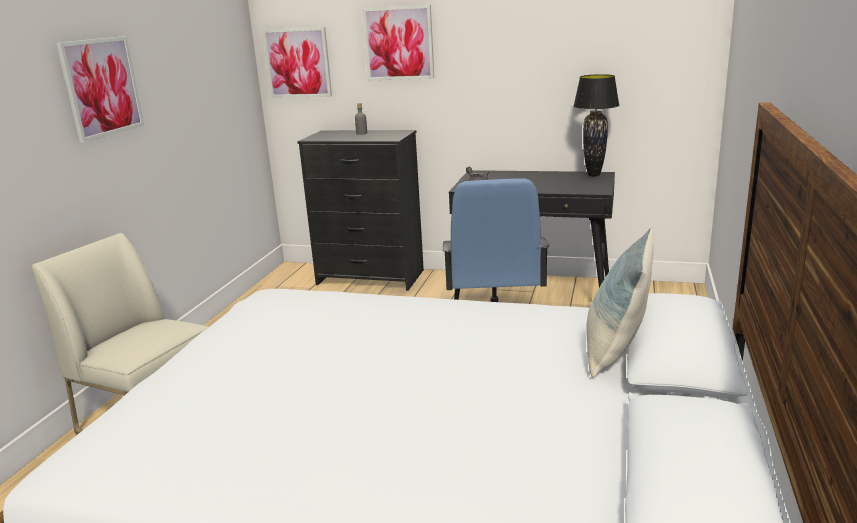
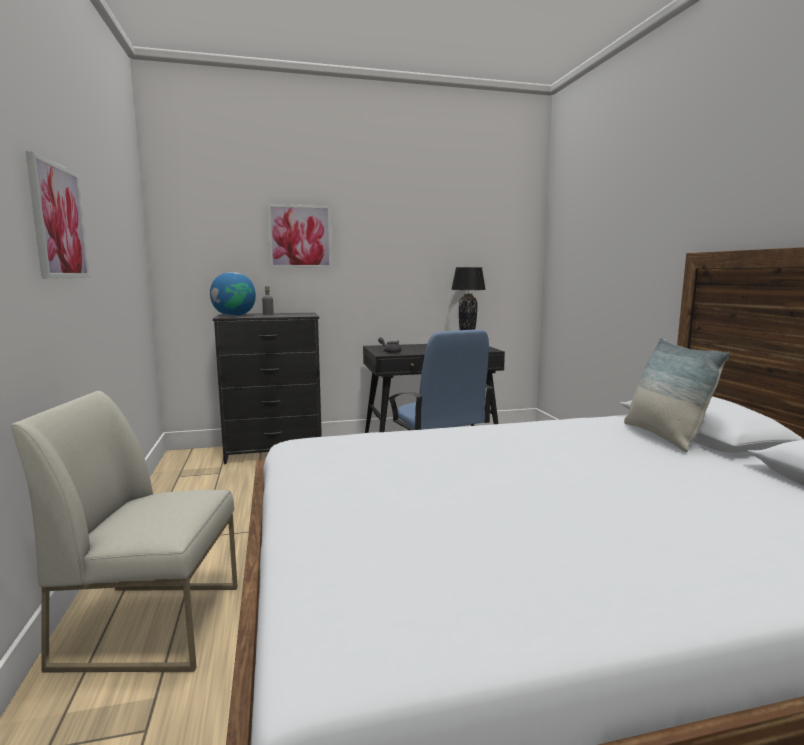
camera: 30 degrees left, 10 degrees down
picture [262,27,332,98] -> none
none -> globe [210,272,256,316]

